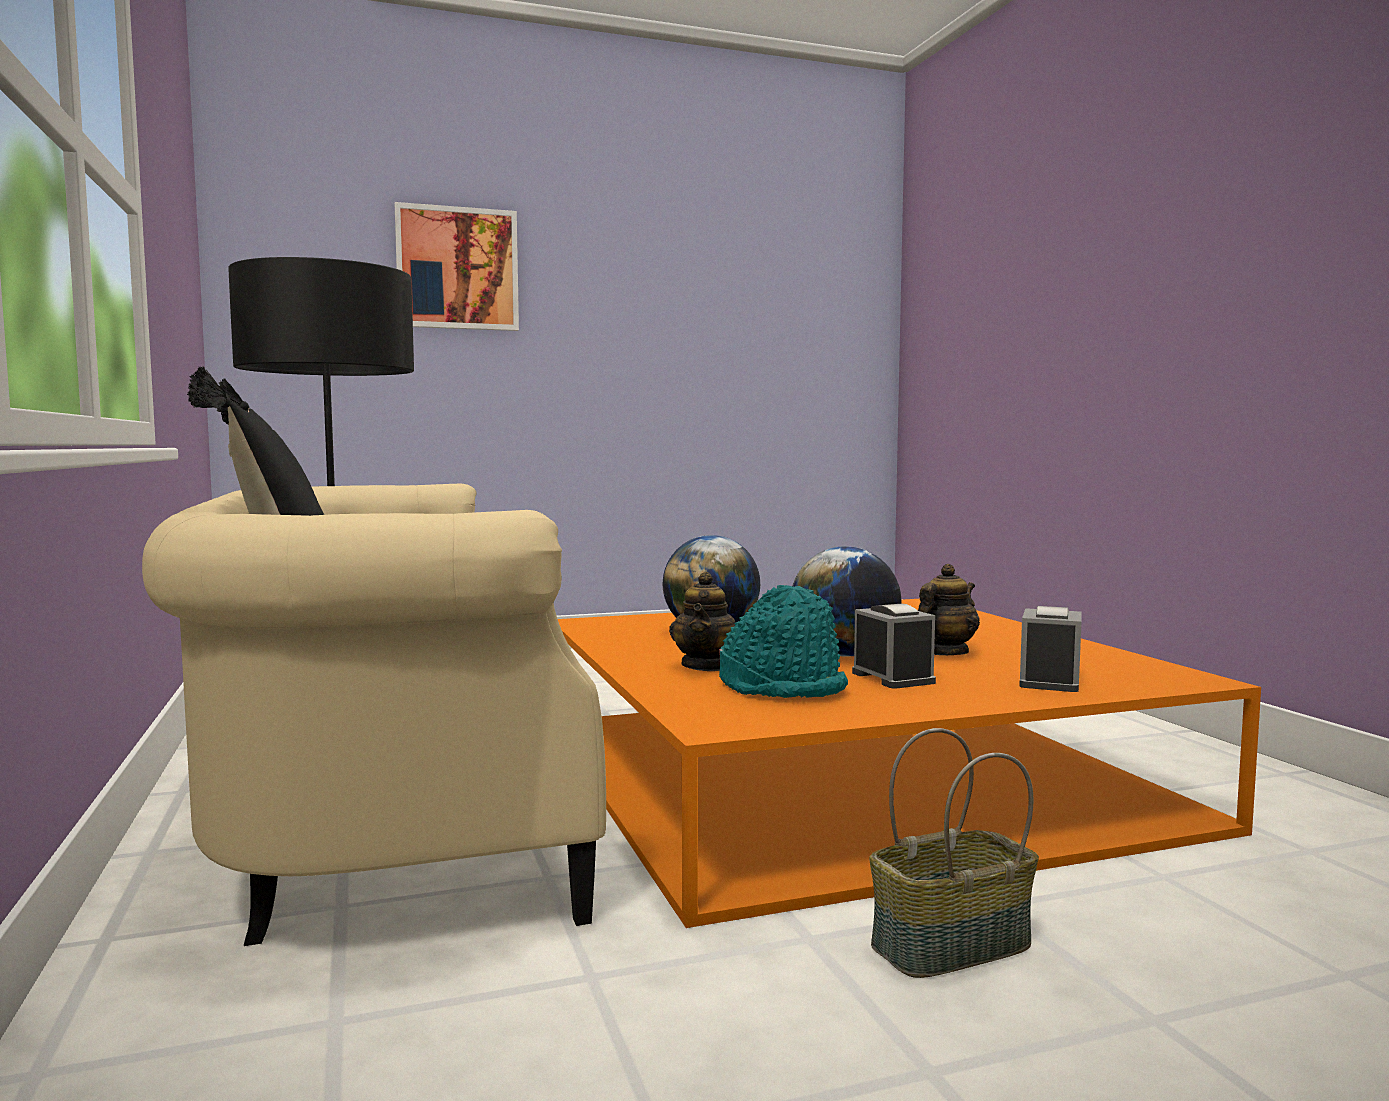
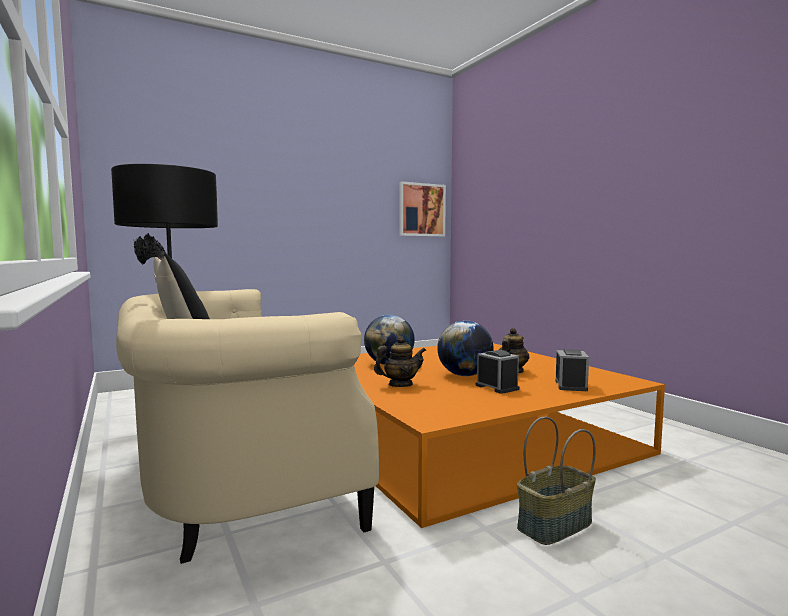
camera: 10 degrees left, 0 degrees up
picture [395,202,519,331] -> picture moved to [399,181,446,237]
teapot [669,572,736,671] -> teapot turned 105 degrees counterclockwise [374,336,426,387]
turquoise hat [719,585,848,698] -> none

